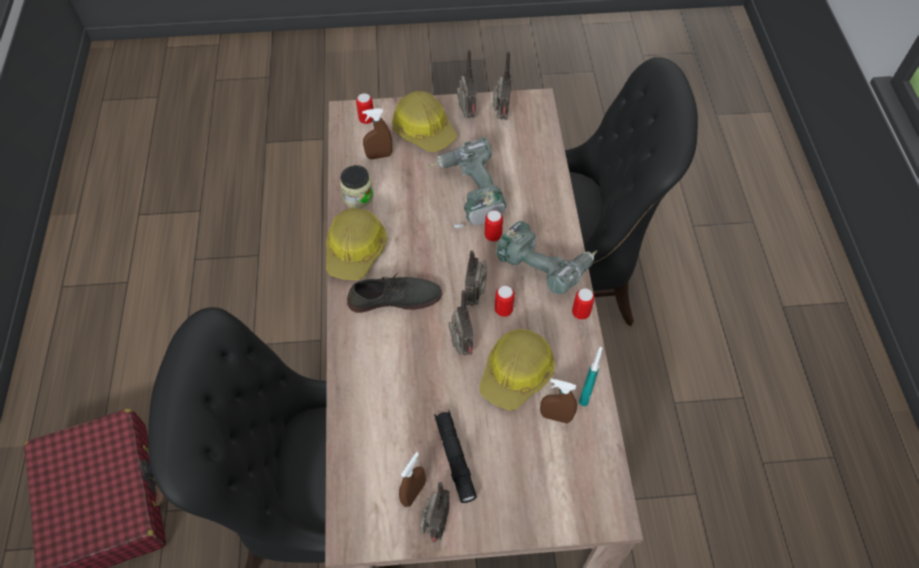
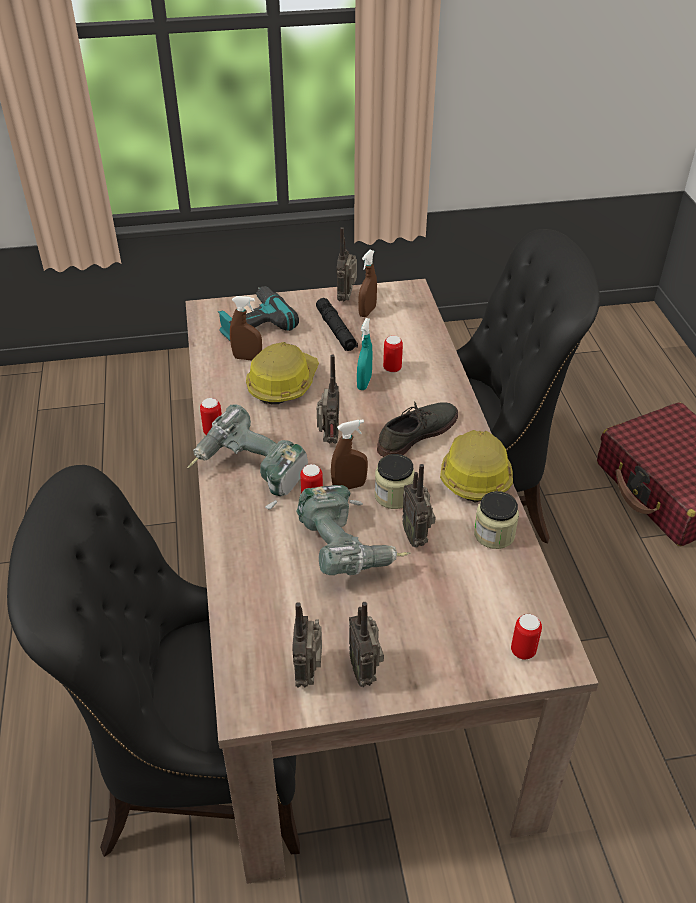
camera: 175 degrees right, 15 degrees down
grey shoe [347,273,442,313] -> grey shoe turned 150 degrees clockwise [377,401,458,457]
brown spray bottle [362,108,392,159] -> brown spray bottle moved to [331,419,368,489]
hard hat [392,91,457,152] -> none
radio [449,290,473,356] -> radio moved to [402,464,436,547]
can [495,286,515,317] -> can moved to [383,336,403,372]
turquoise spray bottle [579,347,603,406] -> turquoise spray bottle moved to [357,318,373,390]
none -> power drill [218,286,299,341]
none -> jar [375,454,415,509]

